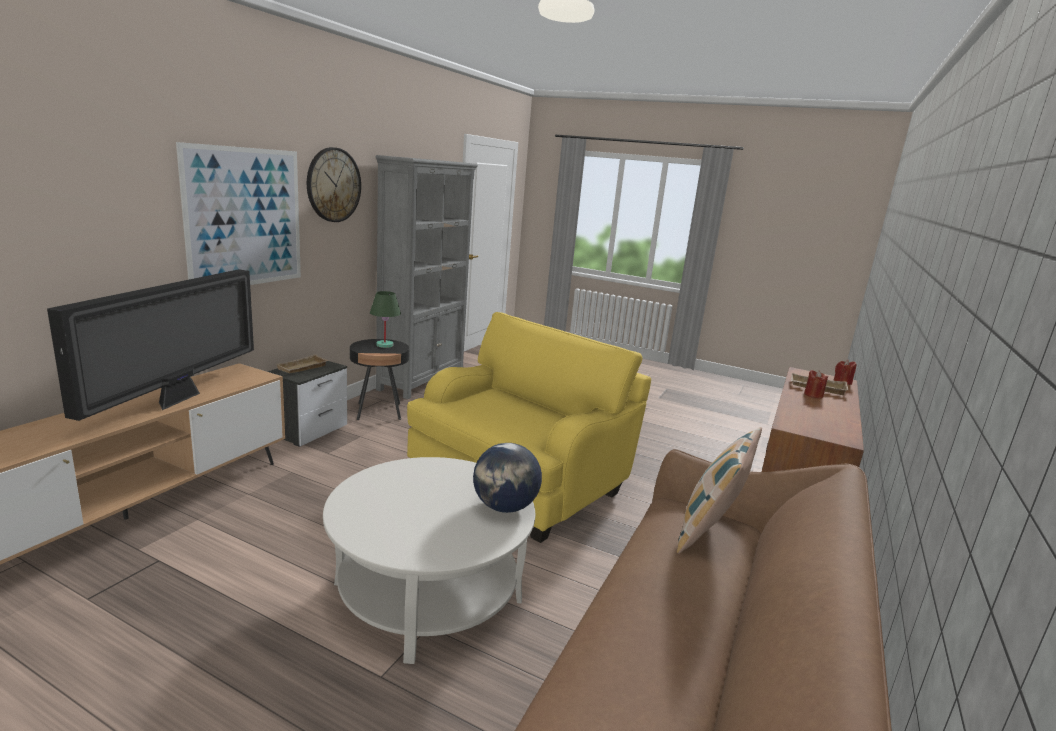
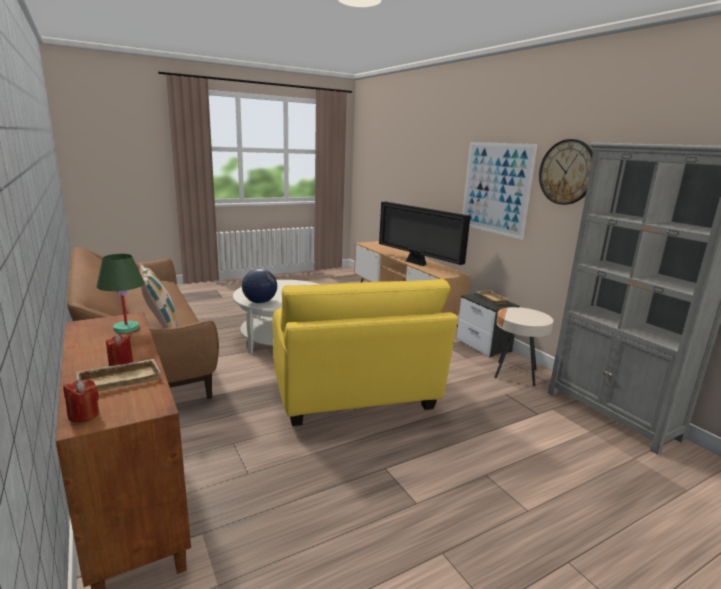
camera: 125 degrees right, 0 degrees up
black side table [350,339,409,420] -> beige side table [494,307,553,386]
green table lamp [370,291,401,348] -> green table lamp moved to [97,254,145,333]

